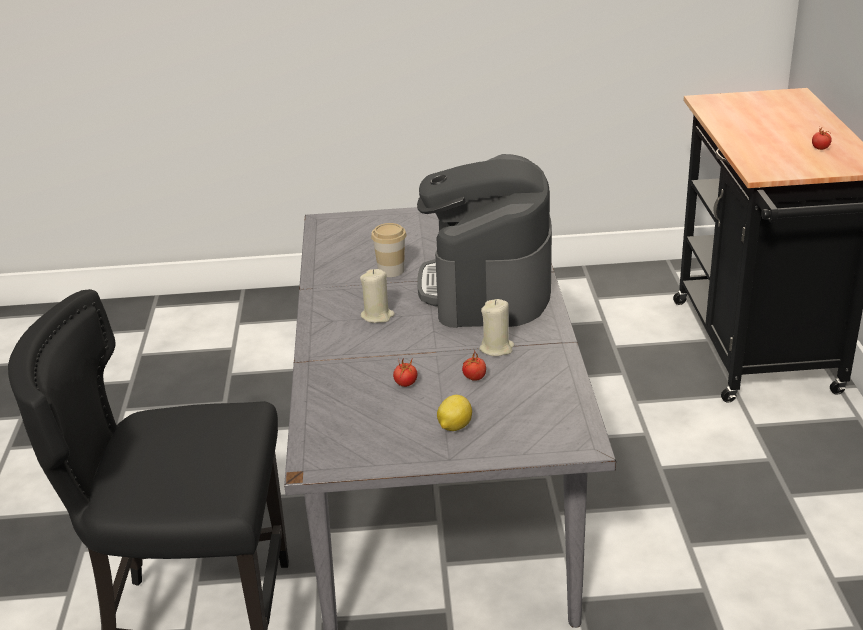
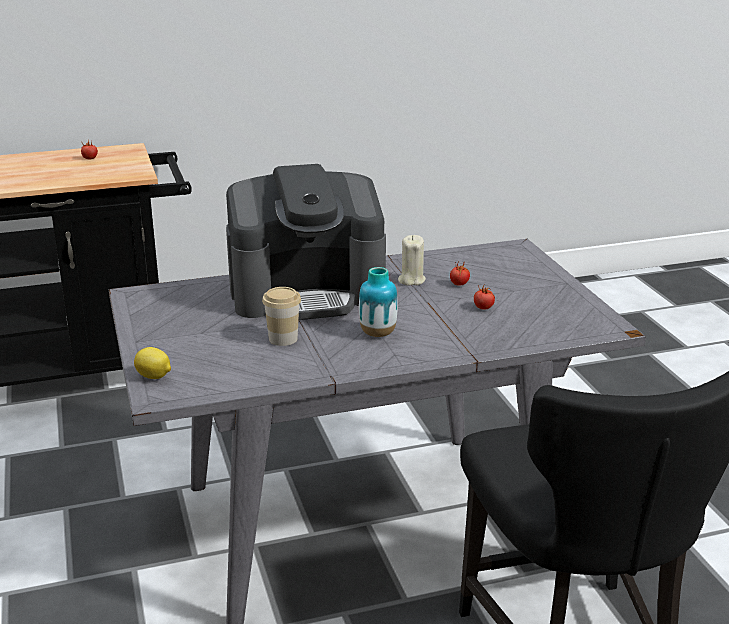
camera: 105 degrees left, 5 degrees down
beige candle [360,269,395,323] -> vase [359,267,398,337]
lemon [437,395,472,431] -> lemon moved to [134,347,171,379]

